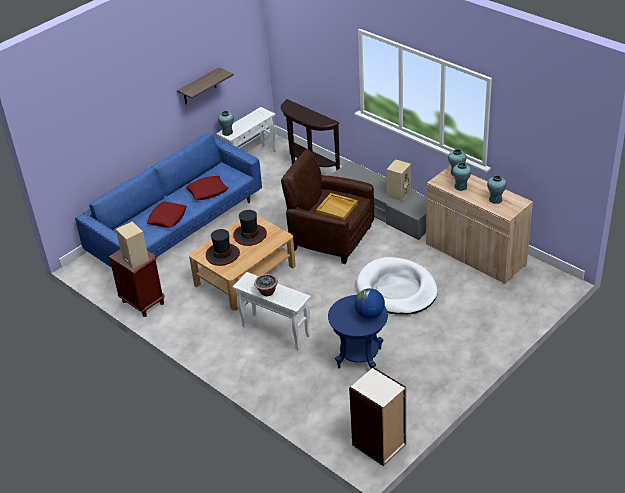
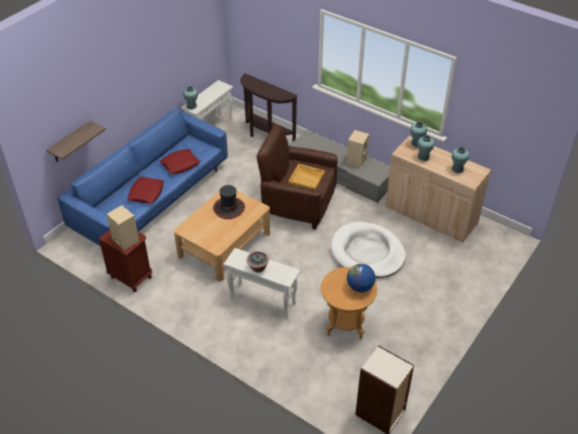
camera: 10 degrees left, 5 degrees up
shelf [177,67,234,104] -> shelf moved to [46,120,106,162]
hat [206,229,240,266] -> none
blue side table [328,295,388,369] -> brown side table [321,267,377,339]

